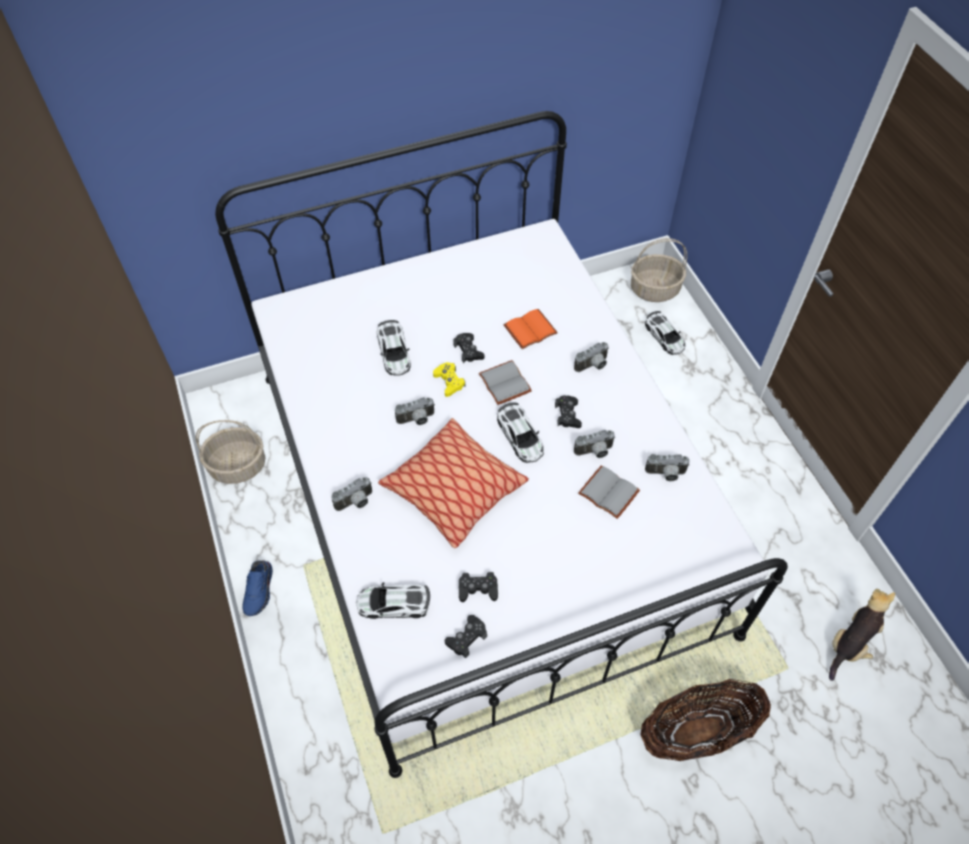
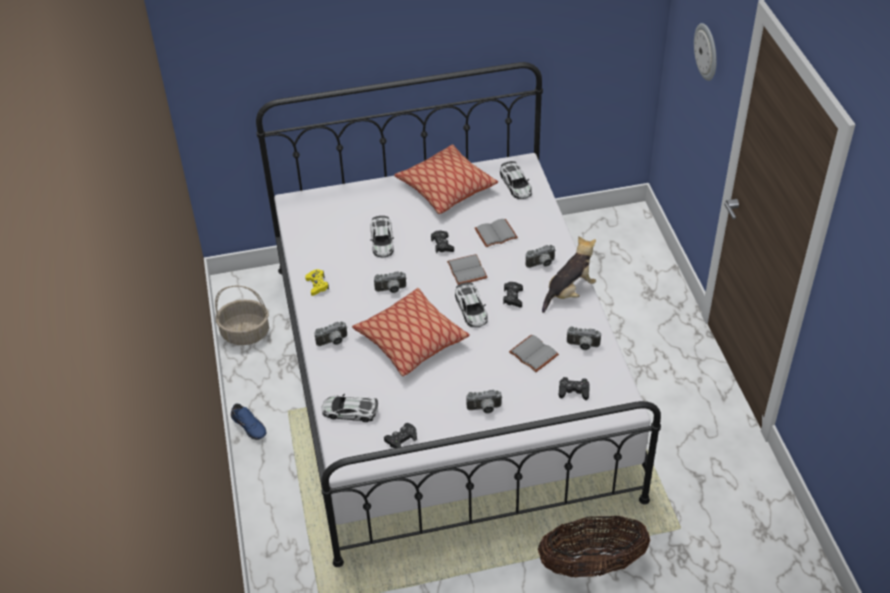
camera: 10 degrees right, 10 degrees down
blue shoe [242,560,273,616] -> blue shoe turned 60 degrees counterclockwise [231,404,266,440]
yellow game controller [433,362,466,397] -> yellow game controller moved to [305,269,329,296]
black game controller [459,572,498,602] -> black game controller moved to [559,377,590,400]
orange book [503,309,558,349] -> grey book [475,219,518,247]
camera [574,430,615,458] -> camera moved to [466,390,502,414]
basket [631,238,687,302] -> none
toy car [645,311,685,355] -> toy car moved to [500,161,532,199]
plush toy [829,589,895,681] -> plush toy moved to [542,236,596,313]
none -> pillow [394,144,498,214]
none -> wall clock [694,23,717,81]

